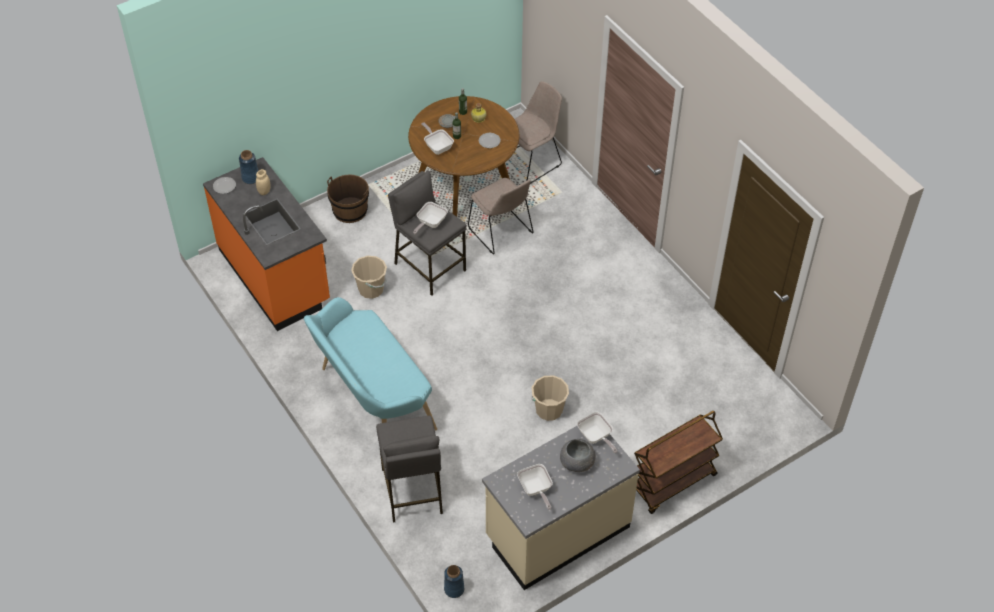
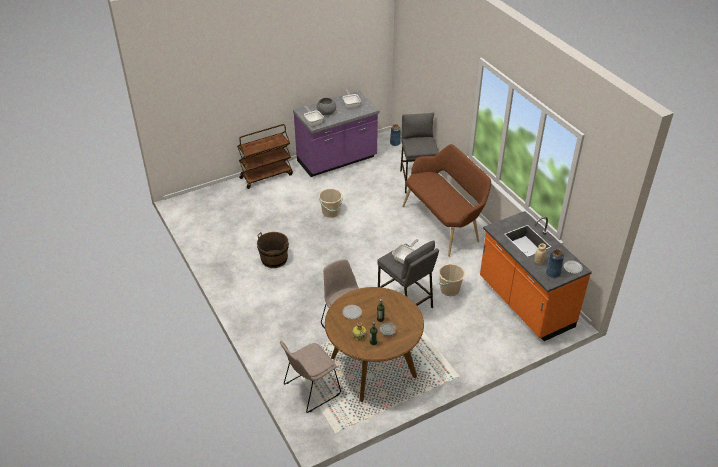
camera: 175 degrees left, 10 degrees down
turquoise bench [304,297,437,430] -> brown bench [402,144,491,257]
brown bucket [327,174,369,223] -> brown bucket moved to [257,232,289,268]
frying pan [421,122,454,155] -> none
beige counter [482,426,640,590] -> purple counter [293,91,380,177]

